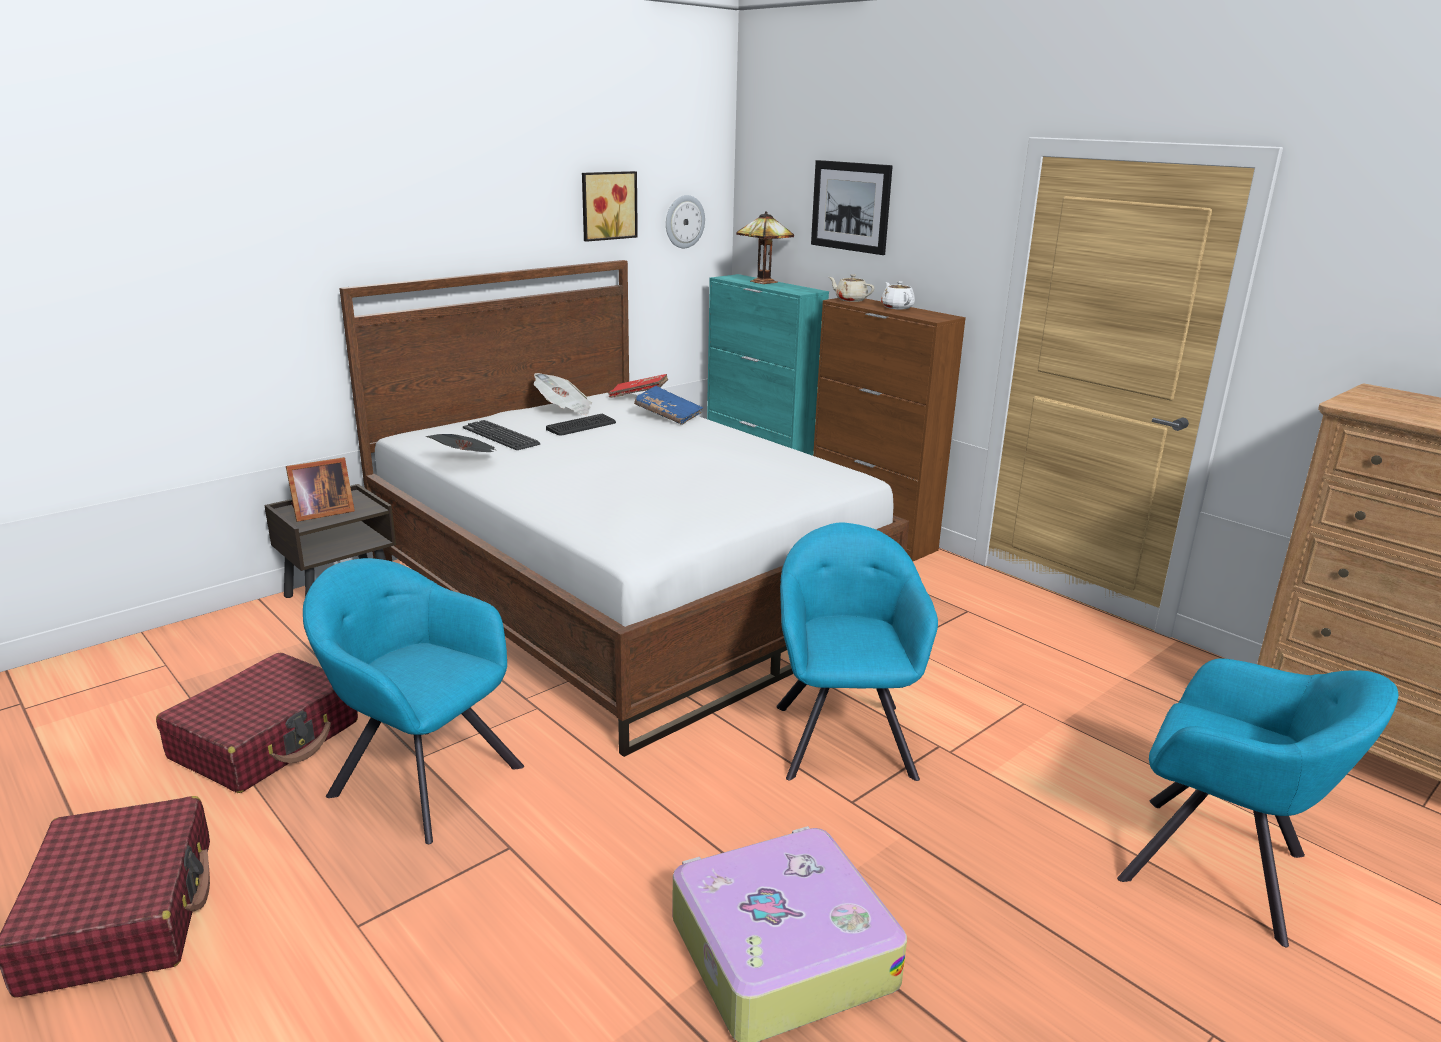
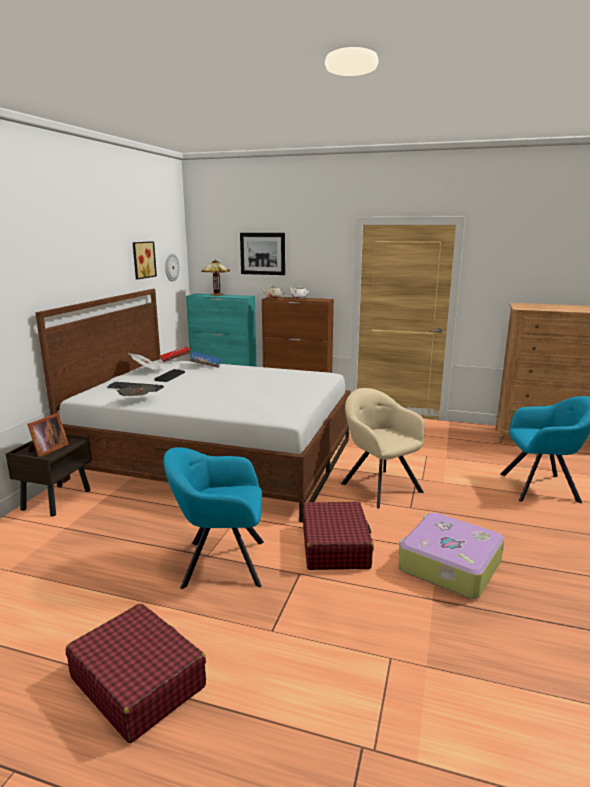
camera: 30 degrees left, 5 degrees down
red suitcase [156,653,358,793] -> red suitcase moved to [303,501,374,570]
turquoise armchair [776,523,938,781] -> beige armchair [341,388,425,509]

